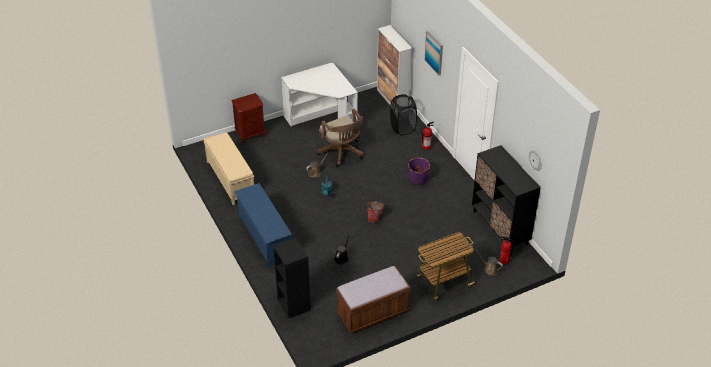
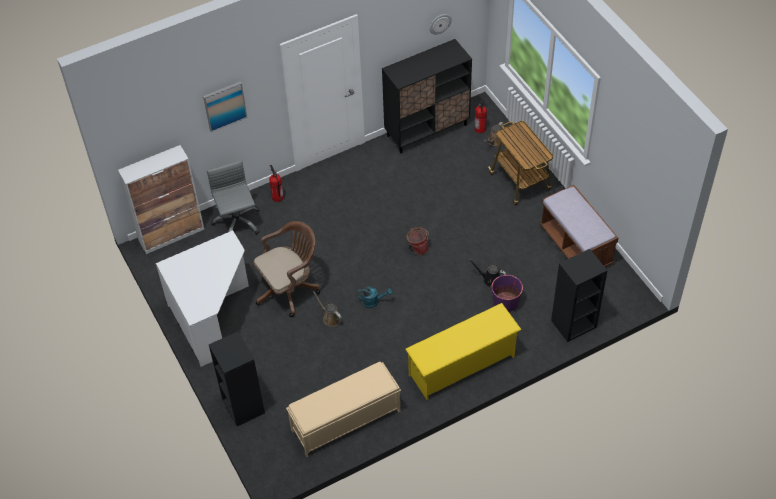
camera: 90 degrees left, 10 degrees up
brown nightstand [232,93,266,143] -> black bookcase [209,331,265,426]
blue shoe rack [234,183,292,267] -> yellow shoe rack [406,303,522,400]
black laundry basket [390,94,417,135] -> grey office chair [207,160,260,234]
purple bucket [408,158,431,185] -> purple bucket moved to [490,275,523,312]

